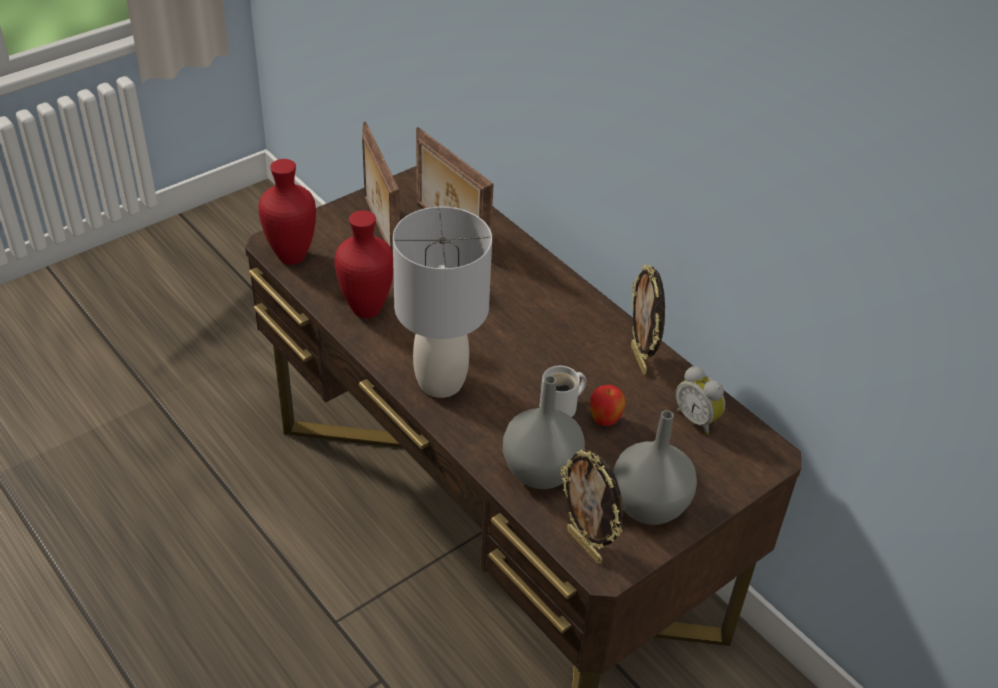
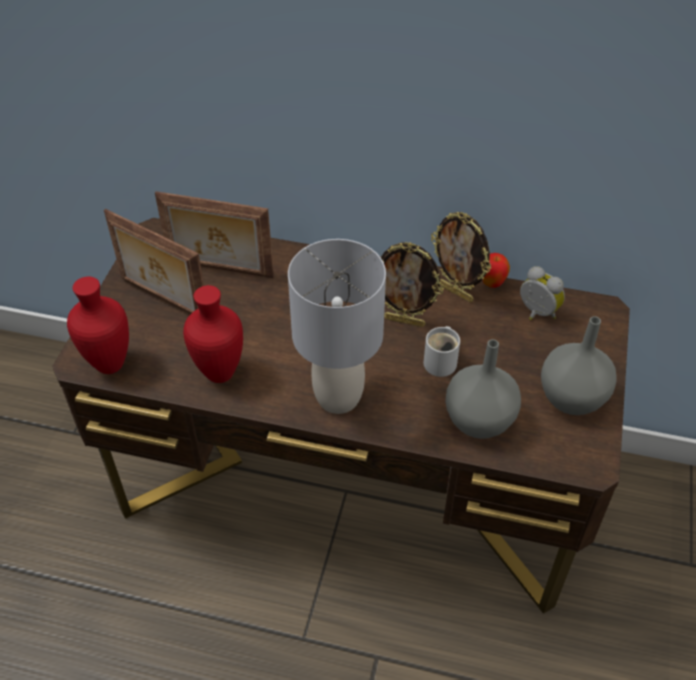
camera: 35 degrees left, 5 degrees up
picture frame [561,449,623,564] -> picture frame moved to [381,242,444,327]
apple [590,385,626,426] -> apple moved to [483,253,510,288]
alarm clock [676,366,725,435] -> alarm clock turned 150 degrees counterclockwise [520,266,565,320]

